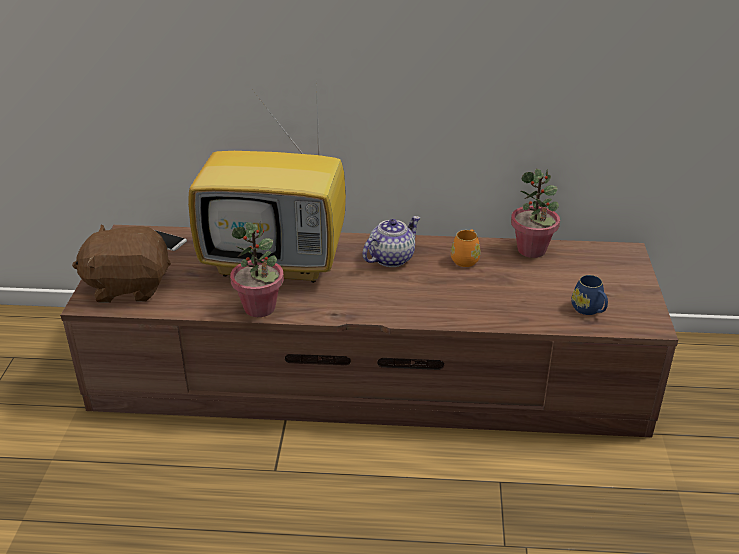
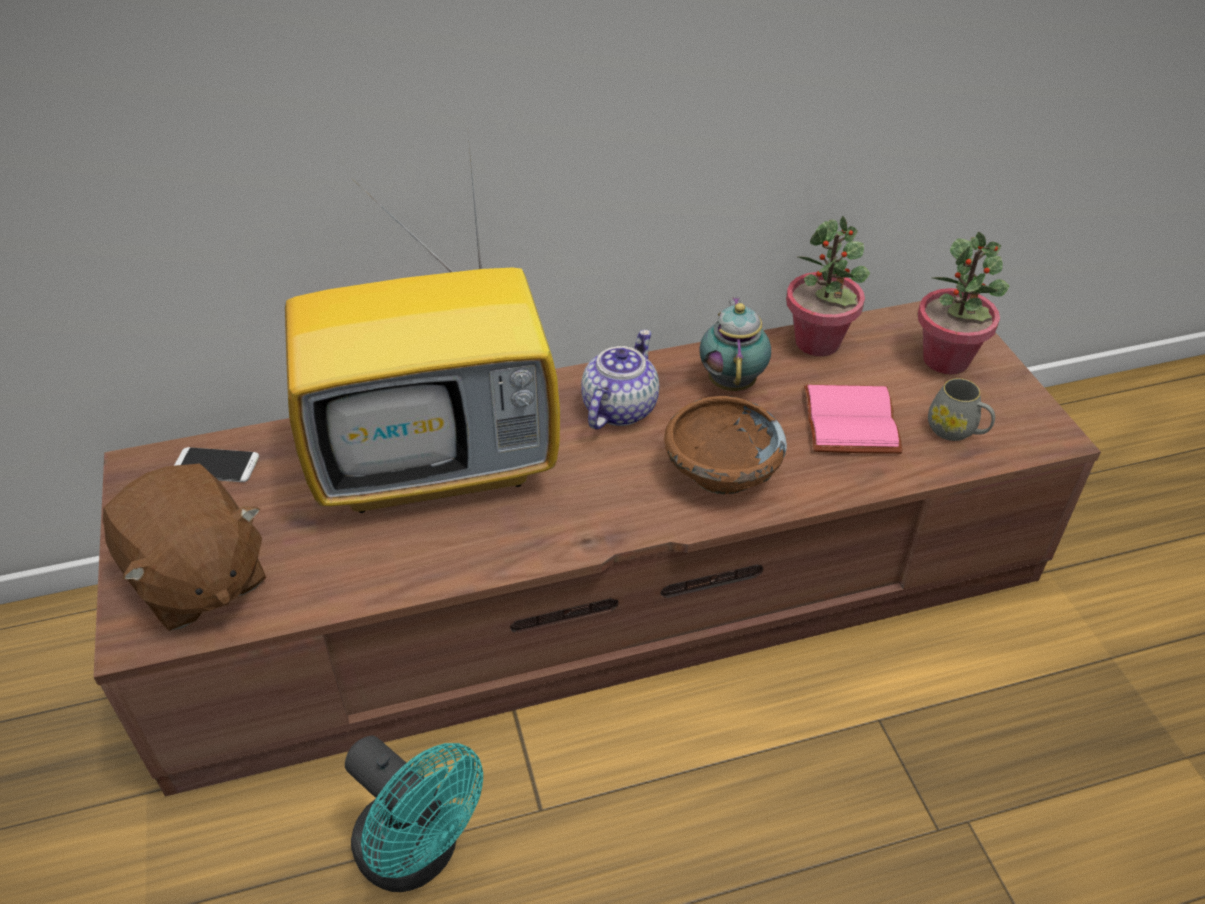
camera: 20 degrees left, 10 degrees up
brown plush toy [72,224,171,303] -> brown plush toy turned 105 degrees counterclockwise [103,463,266,631]
potted plant [230,222,284,317] -> potted plant moved to [918,232,1009,374]
orange mug [451,229,481,267] -> teapot [699,297,771,391]
blue mug [571,275,608,315] -> grey mug [928,378,995,441]
none -> turquoise fan [345,736,483,892]
none -> brown bowl [664,396,787,494]
none -> pink book [804,385,903,454]

